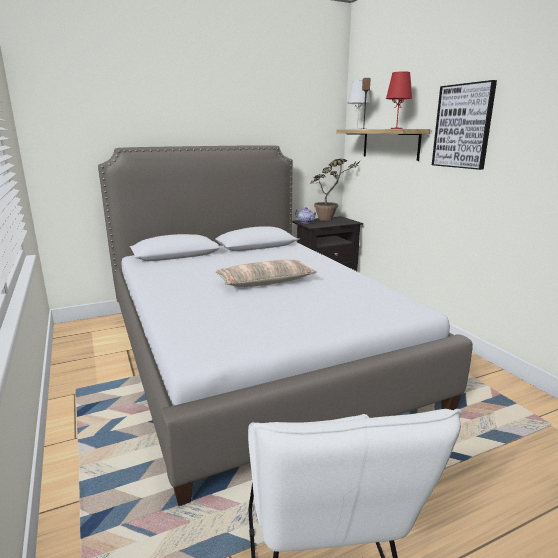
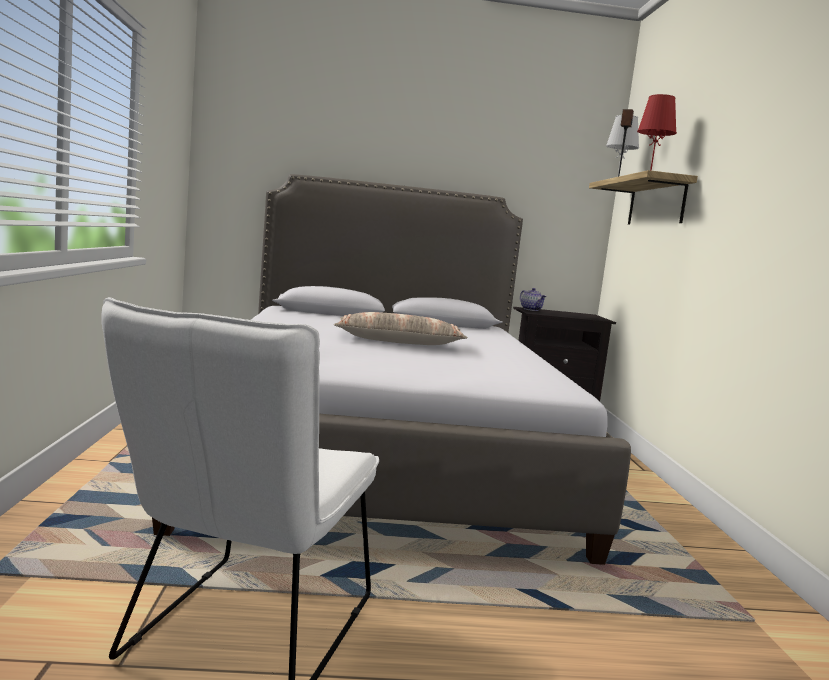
camera: 20 degrees right, 10 degrees down
potted plant [310,159,361,221] -> none
picture [432,80,497,170] -> none

